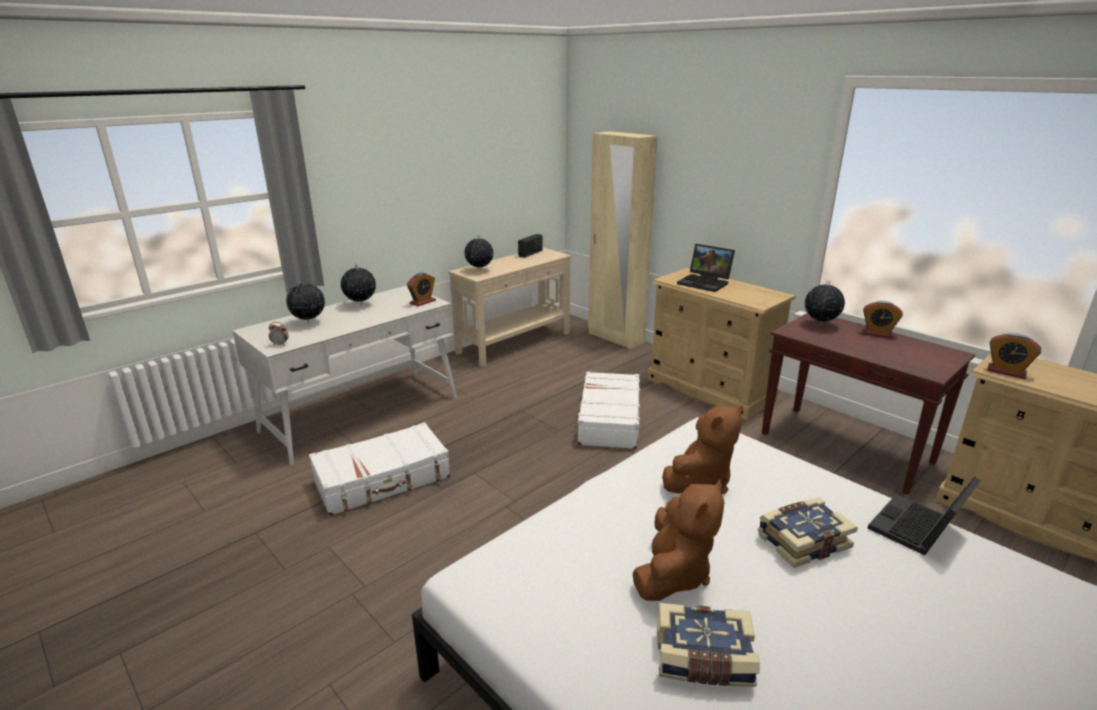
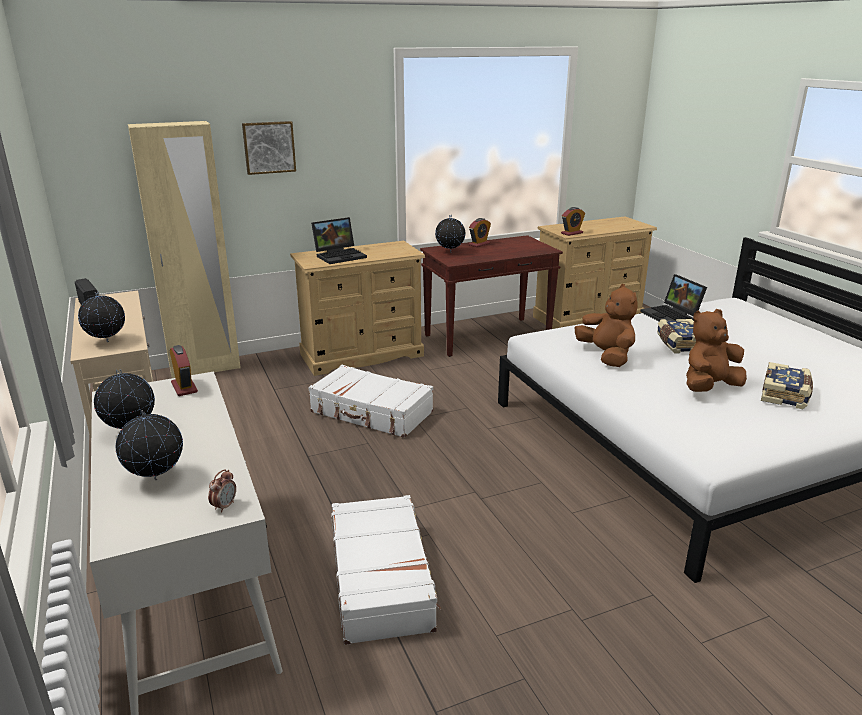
camera: 70 degrees left, 0 degrees up
brown plush toy [633,480,725,601] -> brown plush toy turned 75 degrees counterclockwise [686,309,747,392]
none -> picture [242,121,296,175]

